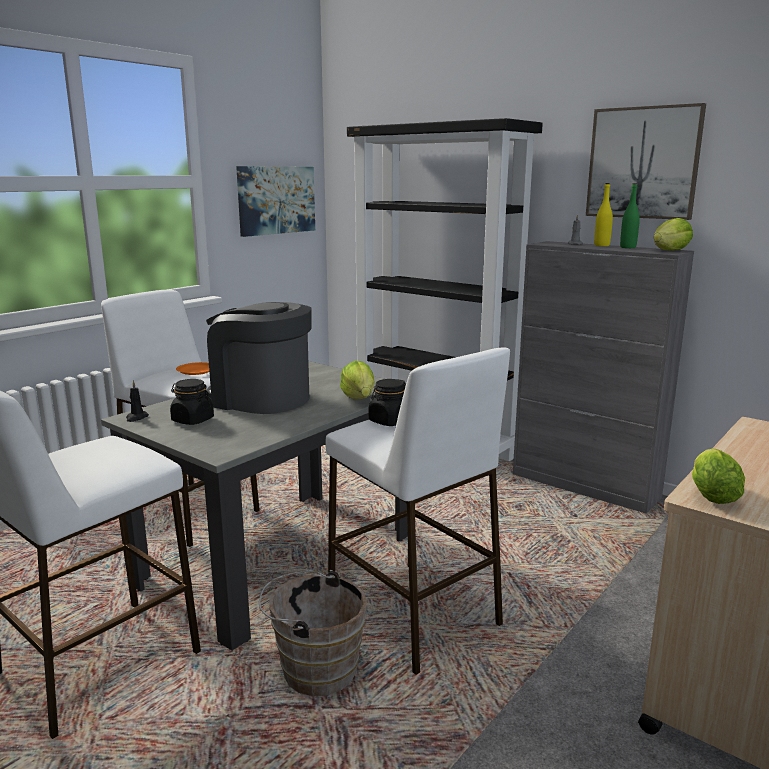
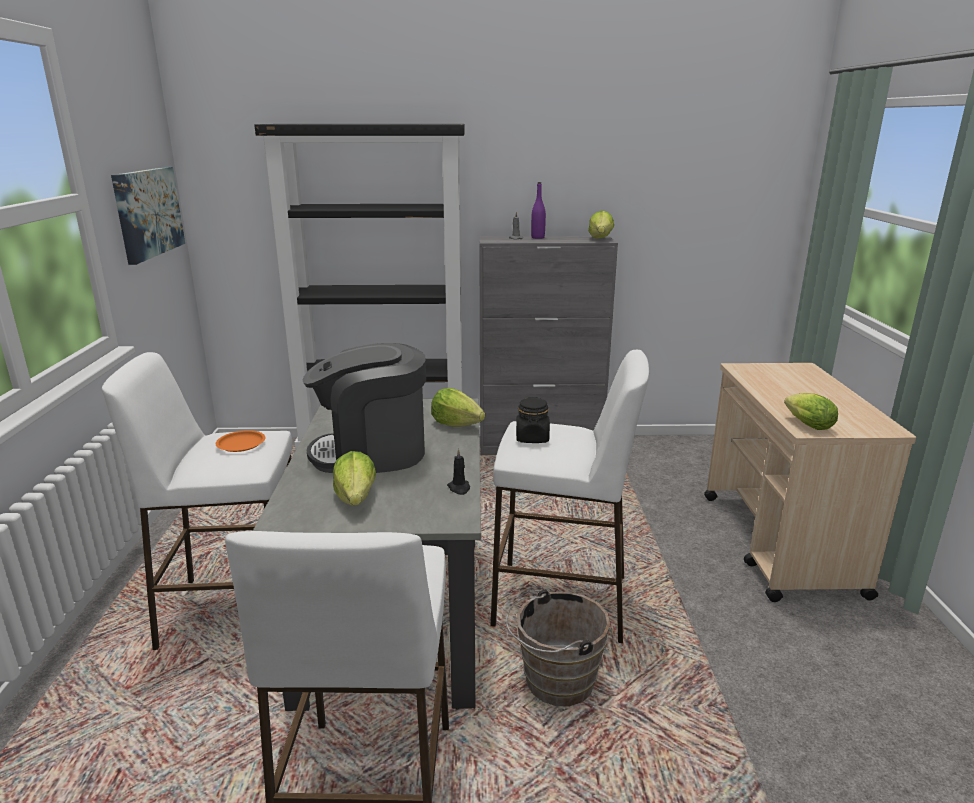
camera: 40 degrees left, 5 degrees up
black candle [126,381,149,422] -> black candle moved to [447,448,470,495]
black jar [170,379,214,425] -> lettuce [333,451,376,506]
picture [586,103,706,220] -> none
yellow bottle [594,183,613,246] -> purple bottle [531,182,546,239]
green bottle [620,183,640,248] -> none

